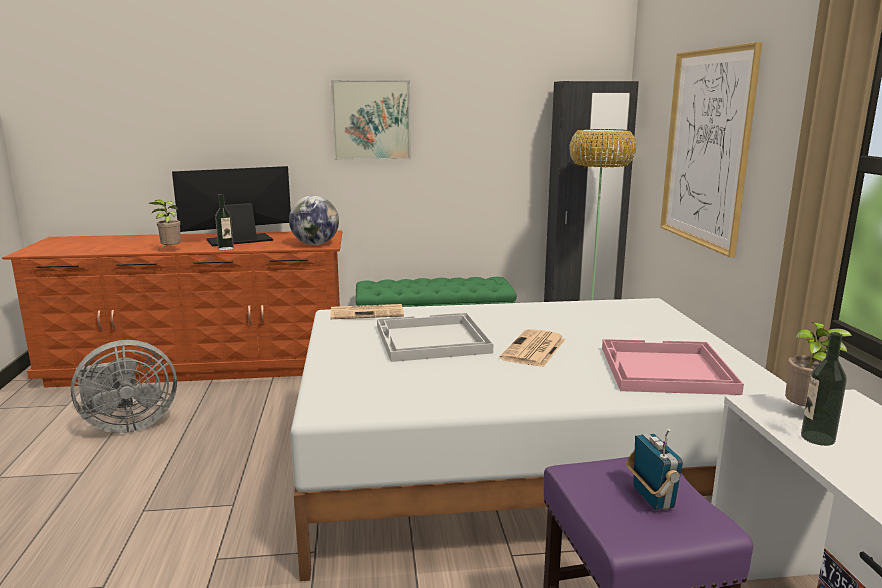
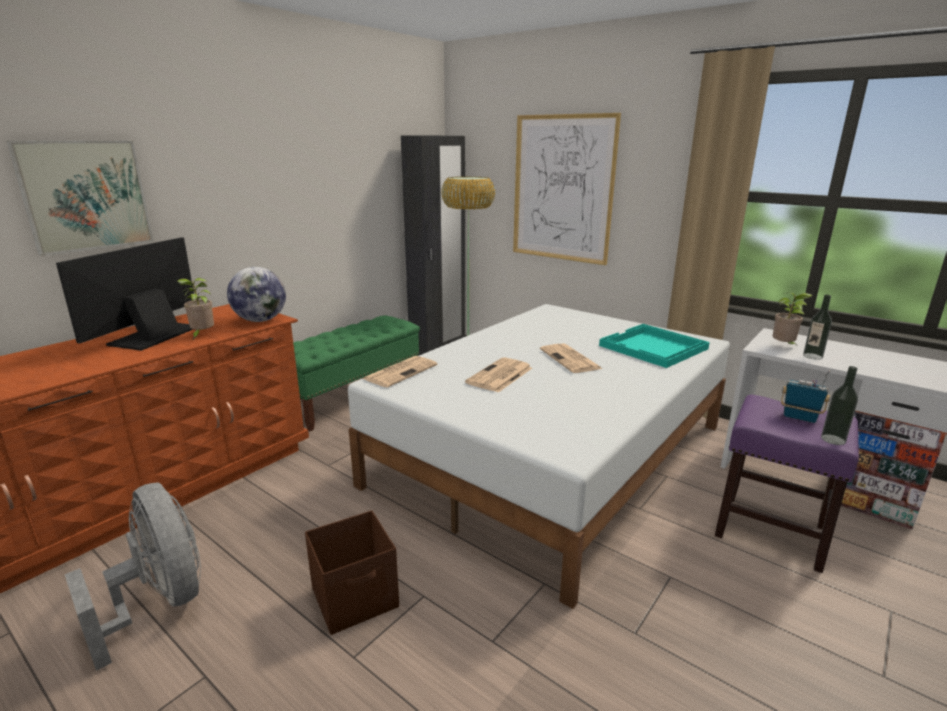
camera: 45 degrees left, 5 degrees up
grey fan [71,340,177,433] -> grey fan turned 60 degrees counterclockwise [65,482,201,671]
potted plant [148,200,181,253] -> potted plant moved to [177,278,214,339]
bottle [215,194,234,250] -> bottle moved to [821,366,858,445]
picture [331,80,411,160] -> picture moved to [6,140,154,256]
white tray [377,313,493,362] -> newspaper [465,357,532,393]
pink tray [602,339,744,395] -> turquoise tray [599,324,710,368]
none -> brown storage box [305,510,399,635]

